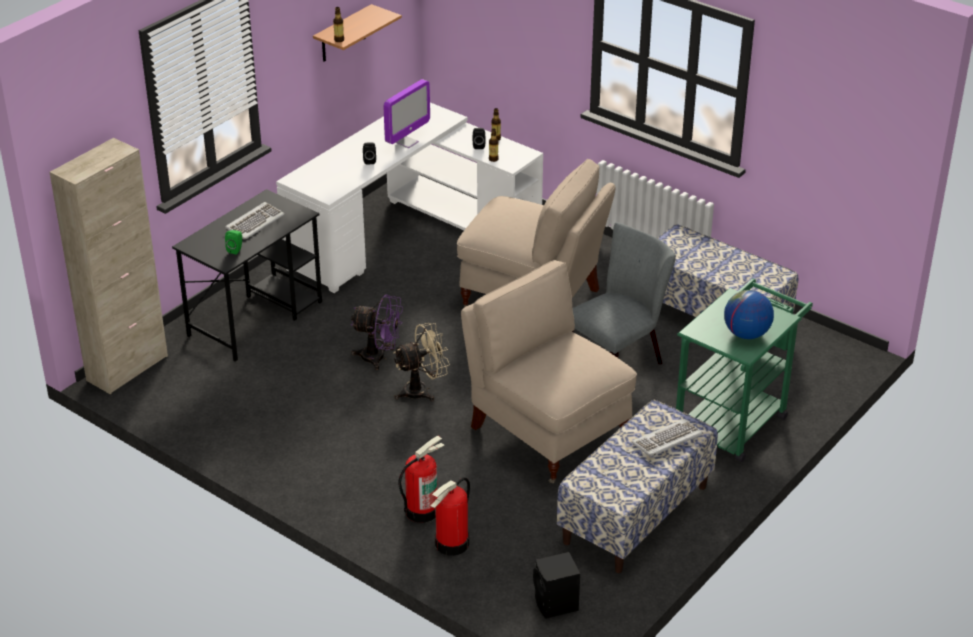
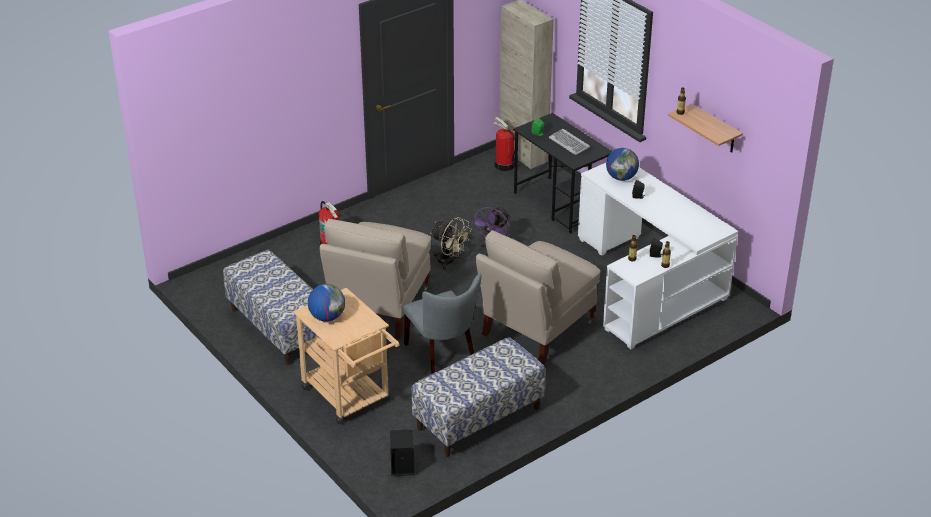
camera: 105 degrees right, 0 degrees up
monitor [384,79,430,148] -> none
beige fan [393,323,450,401] -> beige fan turned 45 degrees counterclockwise [430,217,472,270]
fire extinguisher [431,477,470,556] -> fire extinguisher moved to [493,117,515,171]
beige chair [461,260,637,484] -> beige chair turned 135 degrees clockwise [320,219,431,340]
black speaker [533,552,580,619] -> black speaker moved to [390,429,415,476]
keyboard [632,419,703,458] -> none
green cart [676,278,813,462] -> beige cart [293,288,399,424]
none -> globe [606,148,639,181]

